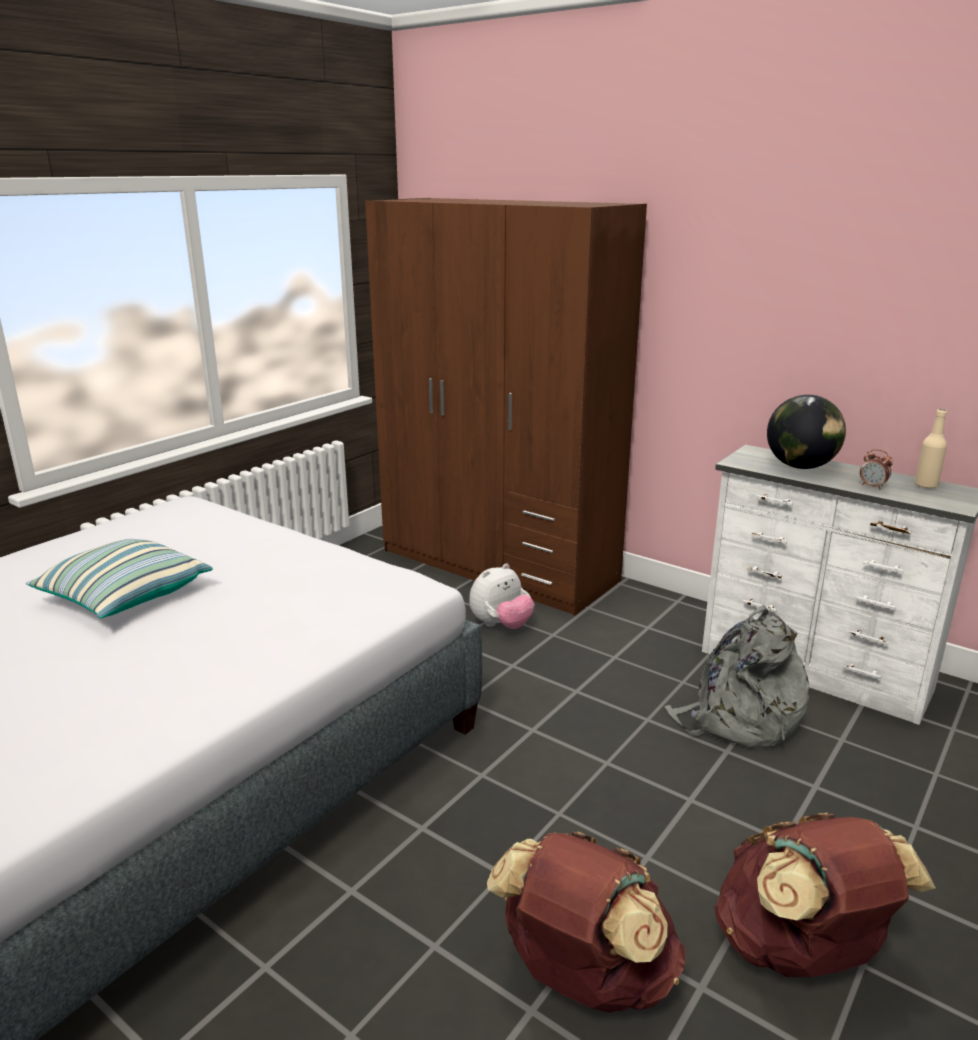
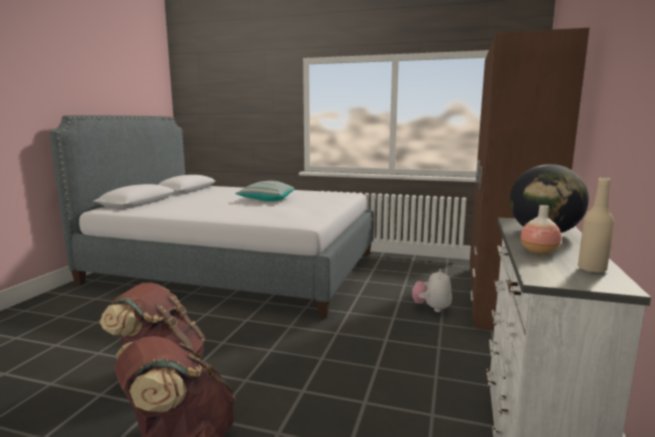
camera: 70 degrees right, 10 degrees down
plush toy [469,563,535,629] -> plush toy turned 75 degrees clockwise [412,269,452,312]
grey backpack [664,605,809,749] -> none
alarm clock [860,449,893,489] -> vase [520,205,561,254]

